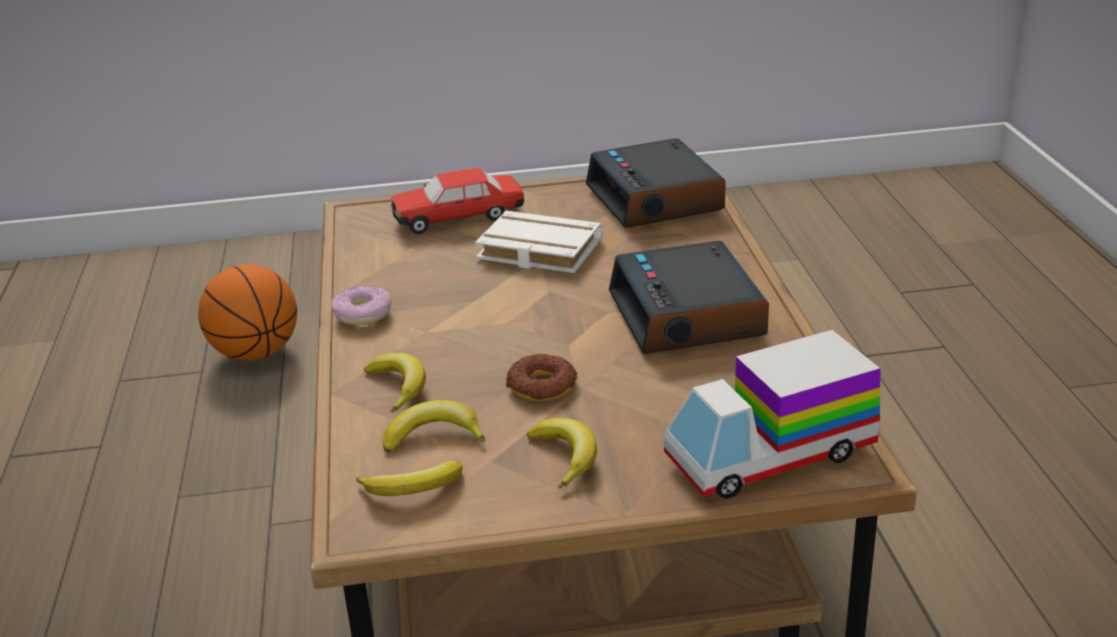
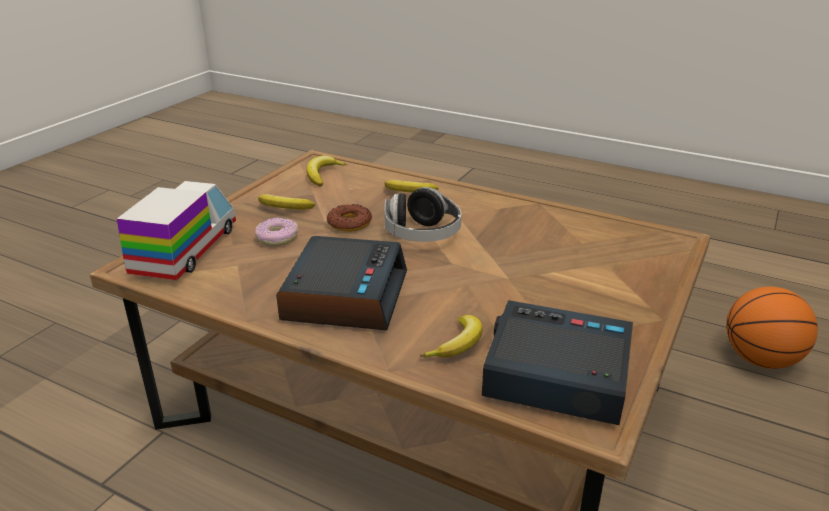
camera: 125 degrees right, 0 degrees up
donut [331,286,391,325] -> donut moved to [255,217,299,246]
banana [383,400,485,453] -> banana moved to [420,315,482,357]
toy car [391,168,525,234] -> none
white book [475,211,602,273] -> none
alarm clock [609,241,769,354] -> alarm clock turned 75 degrees clockwise [276,236,407,330]
none -> headphones [385,187,461,242]

